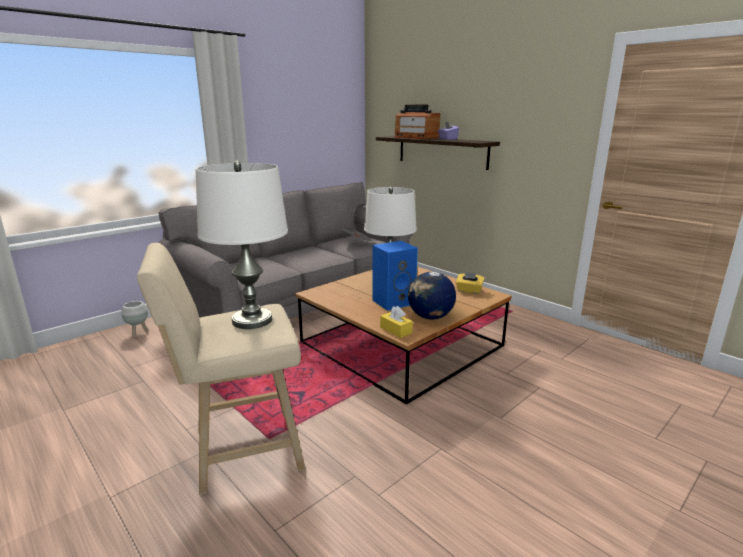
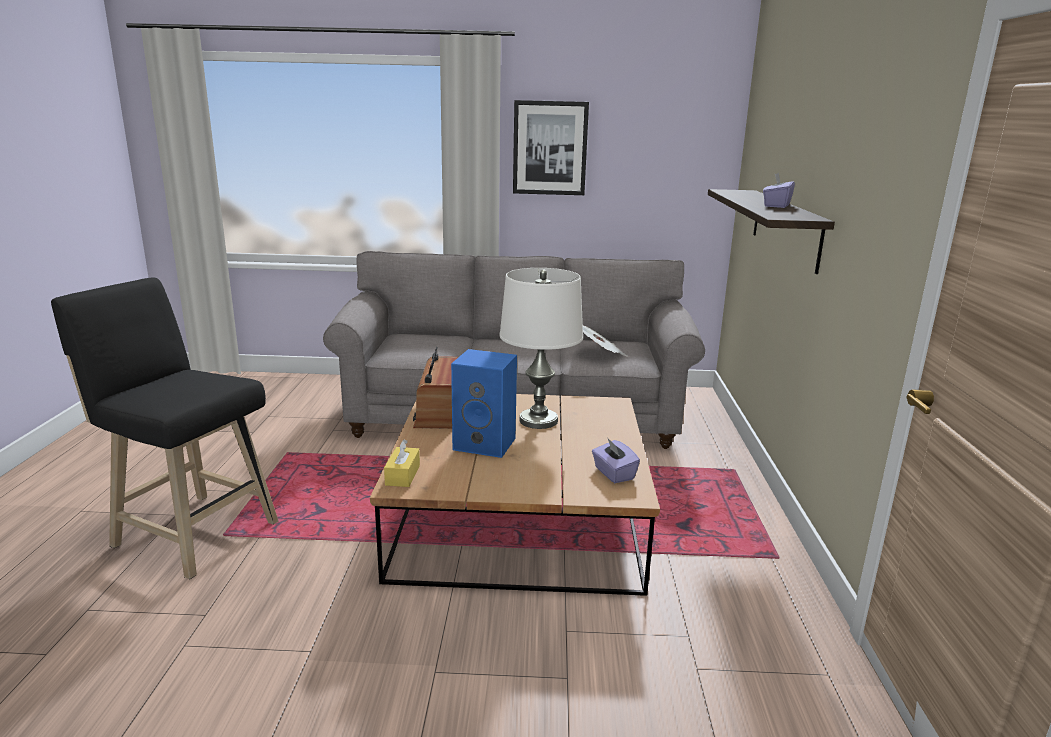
camera: 45 degrees right, 0 degrees up
white planter [122,301,149,338] -> none
beige stool [137,243,305,495] -> black stool [51,278,278,579]
white table lamp [196,161,288,329] -> none
radio [394,105,440,139] -> radio moved to [413,347,458,429]
globe [408,272,456,320] -> none
yellow tissue box [456,272,485,294] -> purple tissue box [592,437,640,483]
none -> picture [513,100,589,195]

